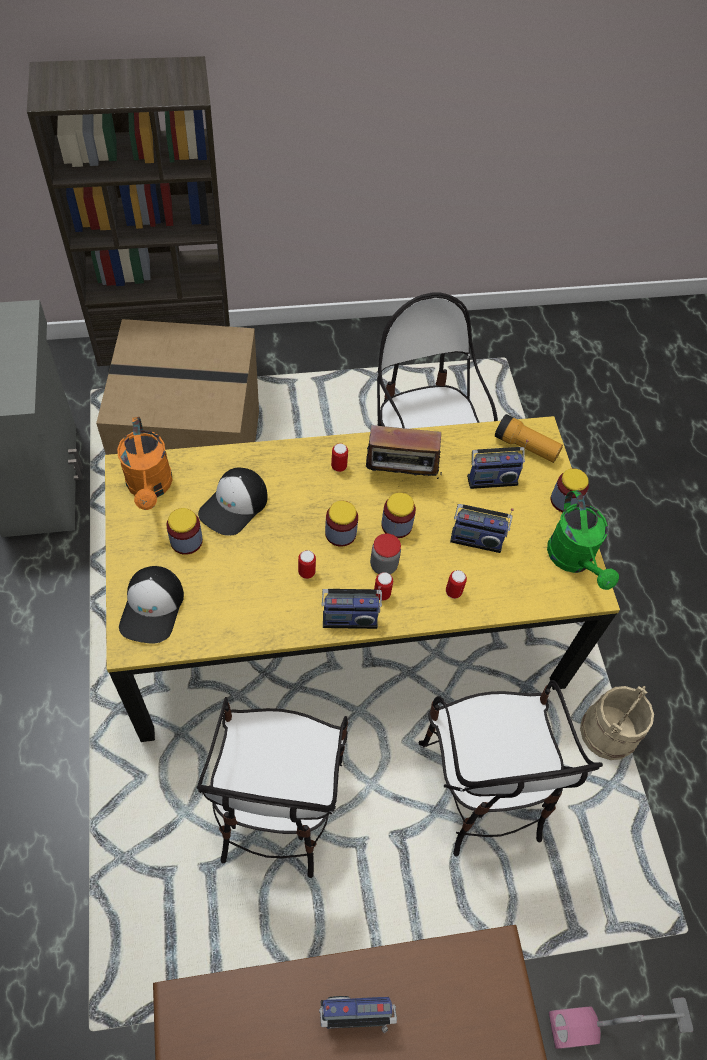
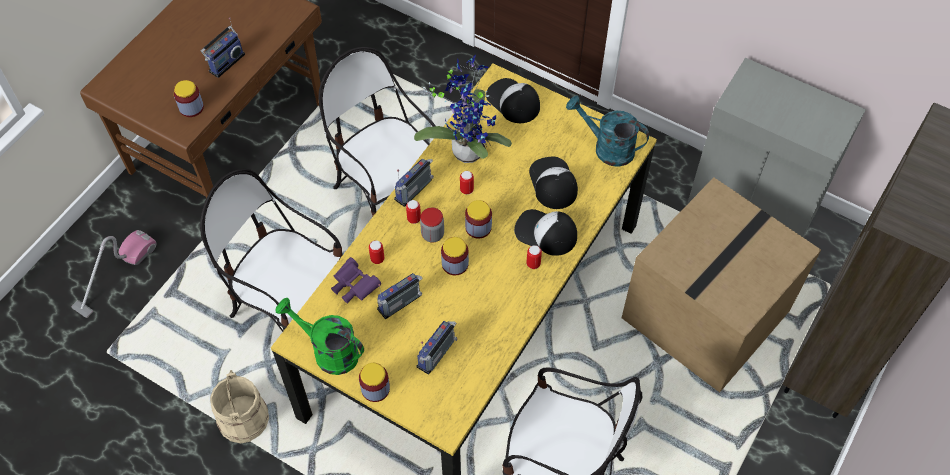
camera: 135 degrees right, 0 degrees up
orange watering can [117,417,173,510] -> turquoise watering can [566,95,649,167]
jar [167,508,203,555] -> jar moved to [174,80,204,117]
radio [366,425,442,479] -> none
flashlight [495,414,563,463] -> none
none -> purple binoculars [331,257,381,303]
none -> potted plant [414,54,512,163]
none -> cap [514,209,577,256]

